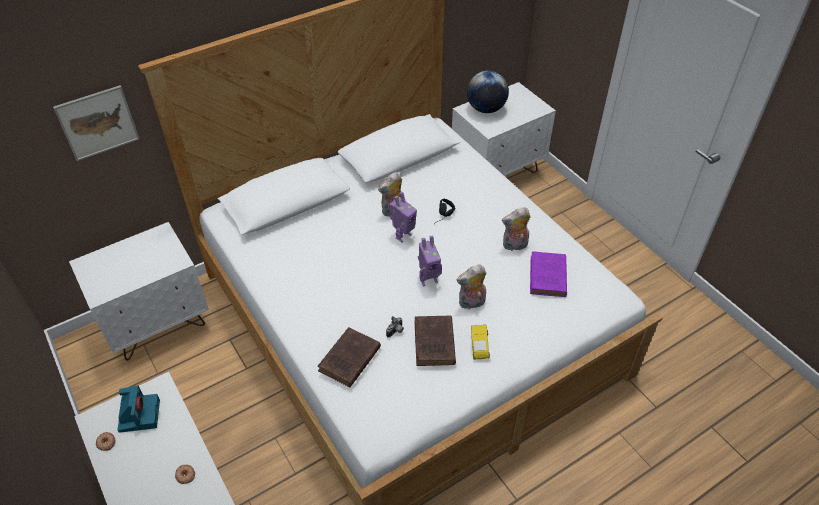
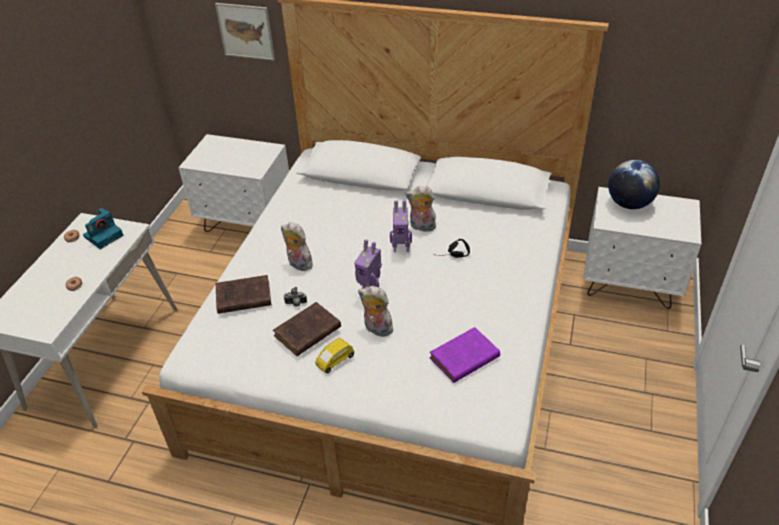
camera: 50 degrees right, 5 degrees down
plush toy [502,207,531,251] -> plush toy moved to [281,222,313,271]

